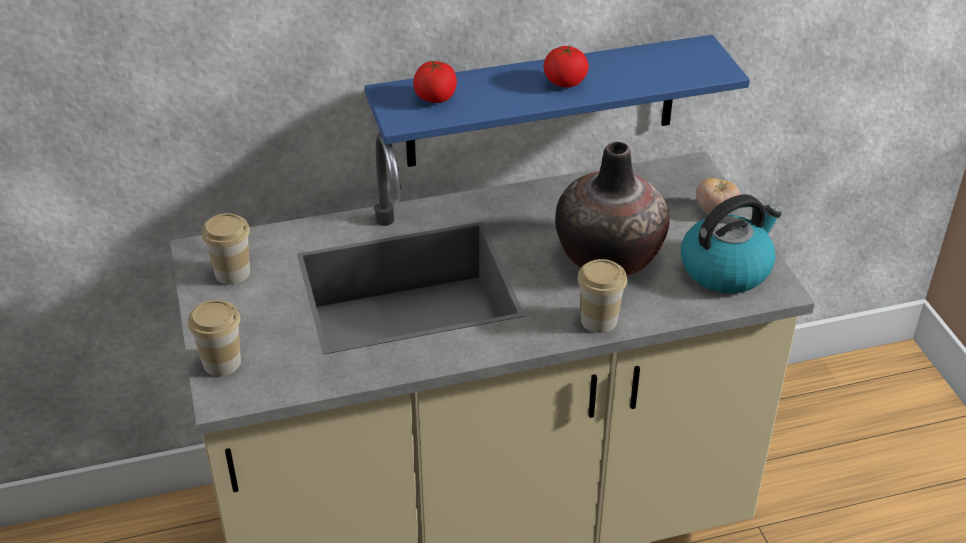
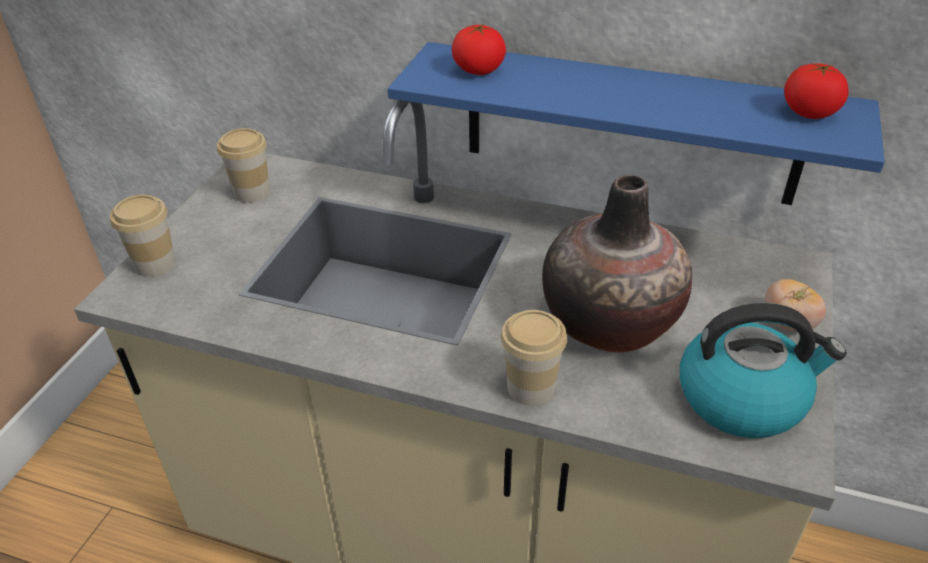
camera: 35 degrees right, 0 degrees up
tomato [544,46,589,88] -> tomato moved to [784,63,849,119]

